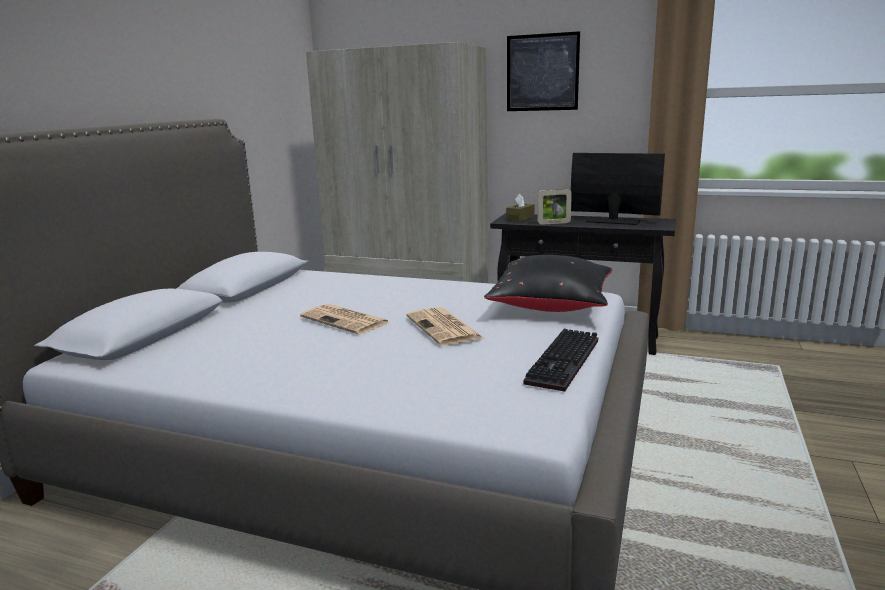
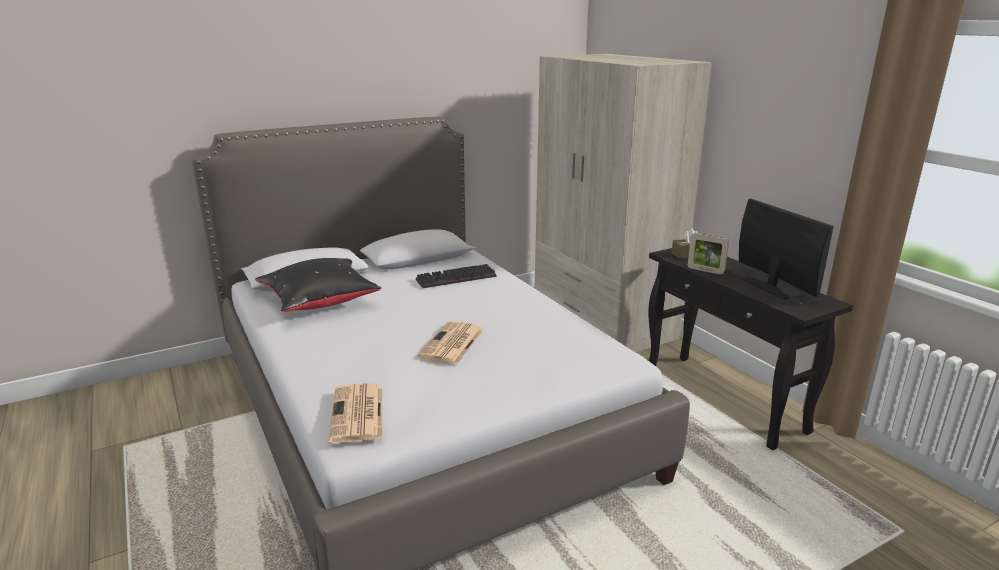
camera: 40 degrees right, 5 degrees up
newspaper [300,304,391,334] -> newspaper moved to [329,383,382,443]
black pillow [484,255,613,312] -> black pillow moved to [255,258,381,312]
picture [507,31,580,111] -> none
keyboard [523,329,598,392] -> keyboard moved to [416,264,496,288]

